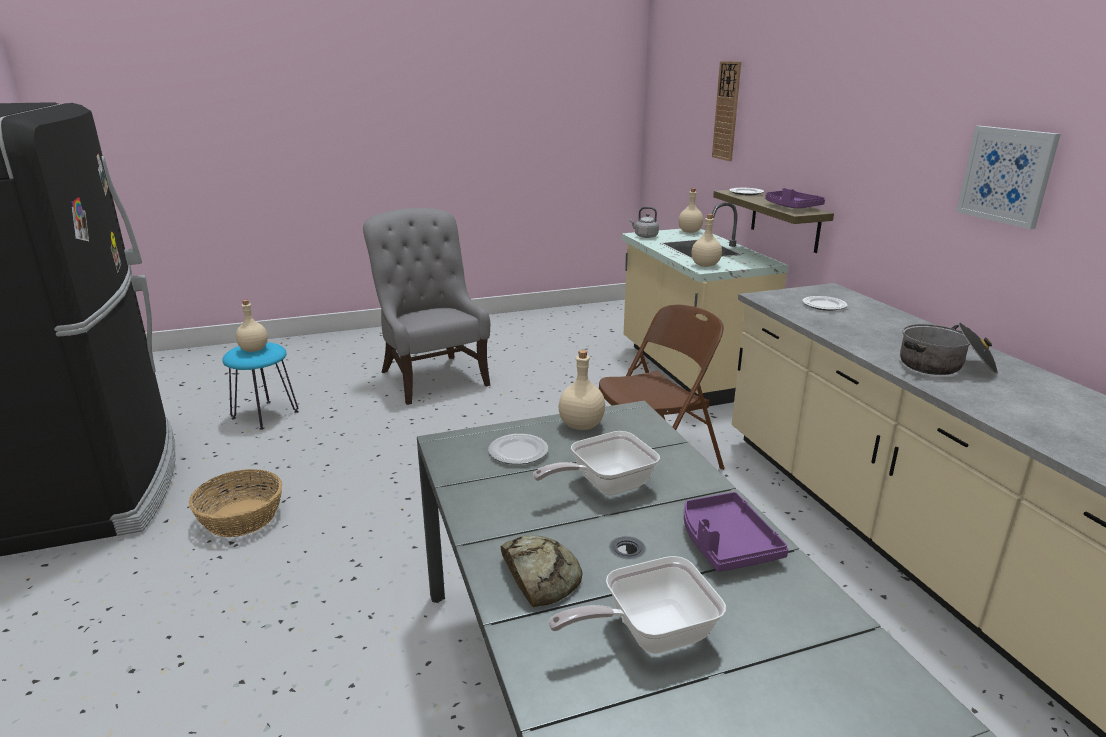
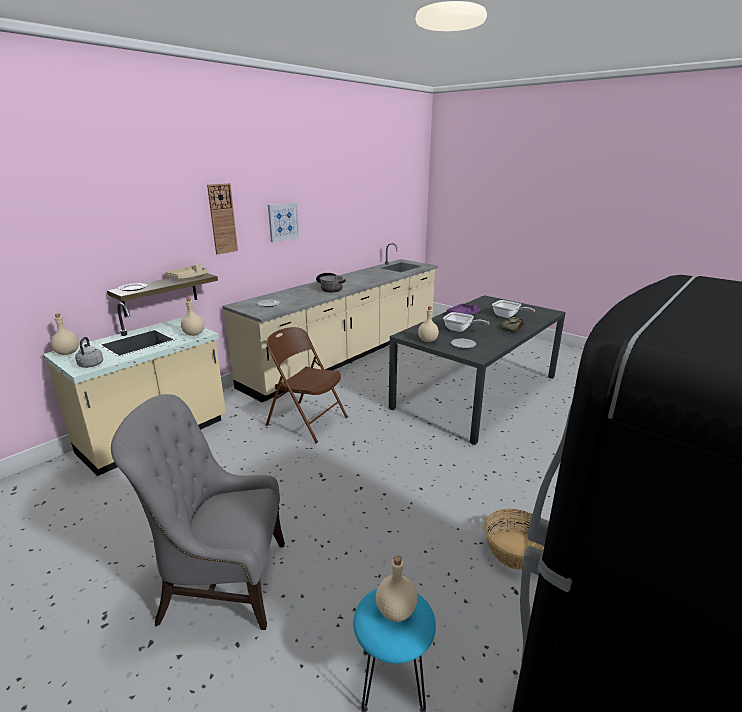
camera: 120 degrees left, 0 degrees up
grey chair [363,208,490,405] -> grey chair turned 60 degrees clockwise [111,394,285,630]
wall clock [712,61,741,161] -> wall clock moved to [207,183,238,255]
purple tray [765,188,825,208] -> beige tray [165,264,208,279]

